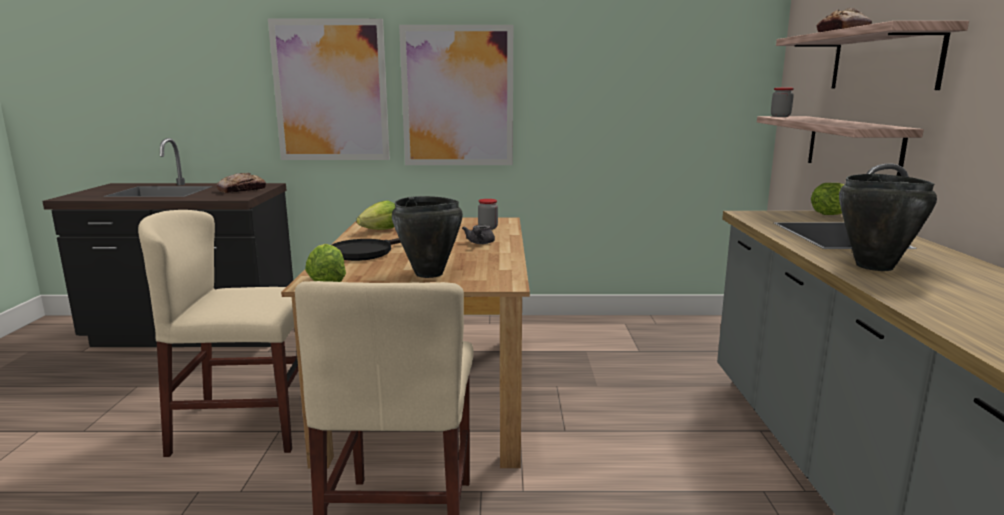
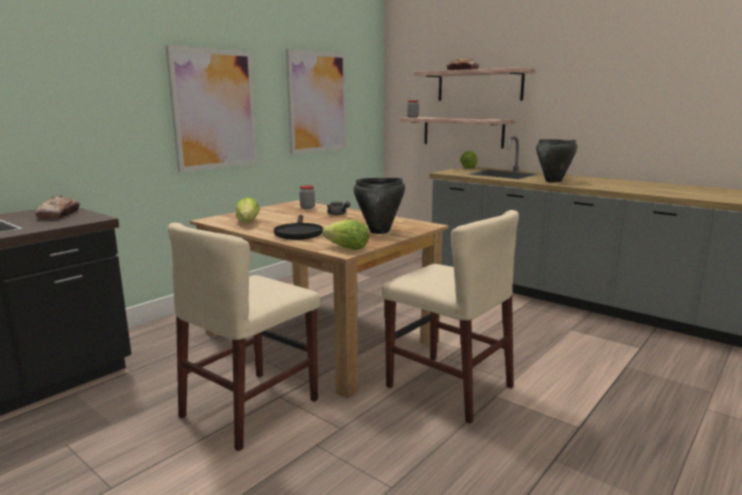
camera: 50 degrees left, 0 degrees up
picture [268,19,390,160] -> picture moved to [286,49,347,154]

